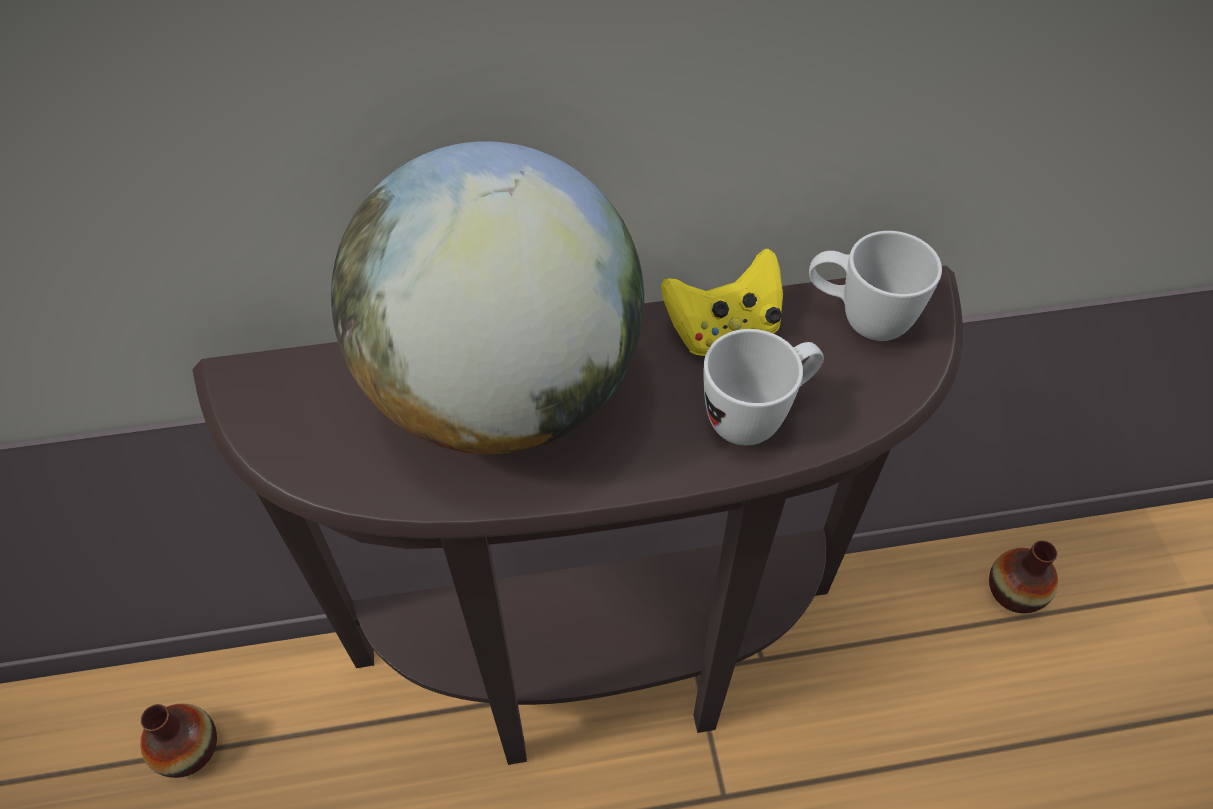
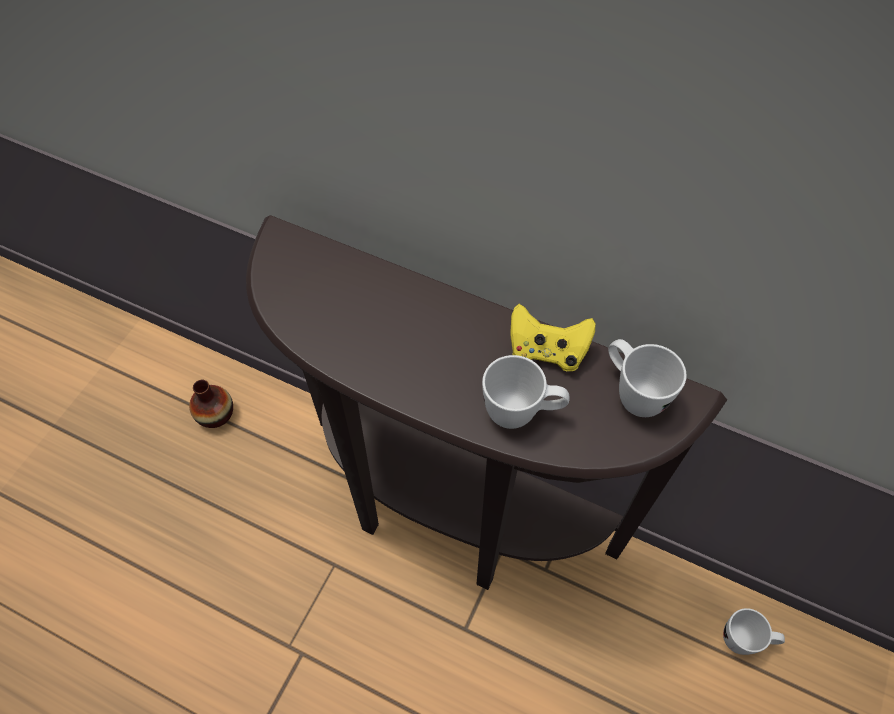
camera: 35 degrees right, 5 degrees up
globe [331,141,644,454] -> none
vase [989,540,1058,614] -> white mug [723,608,785,655]

